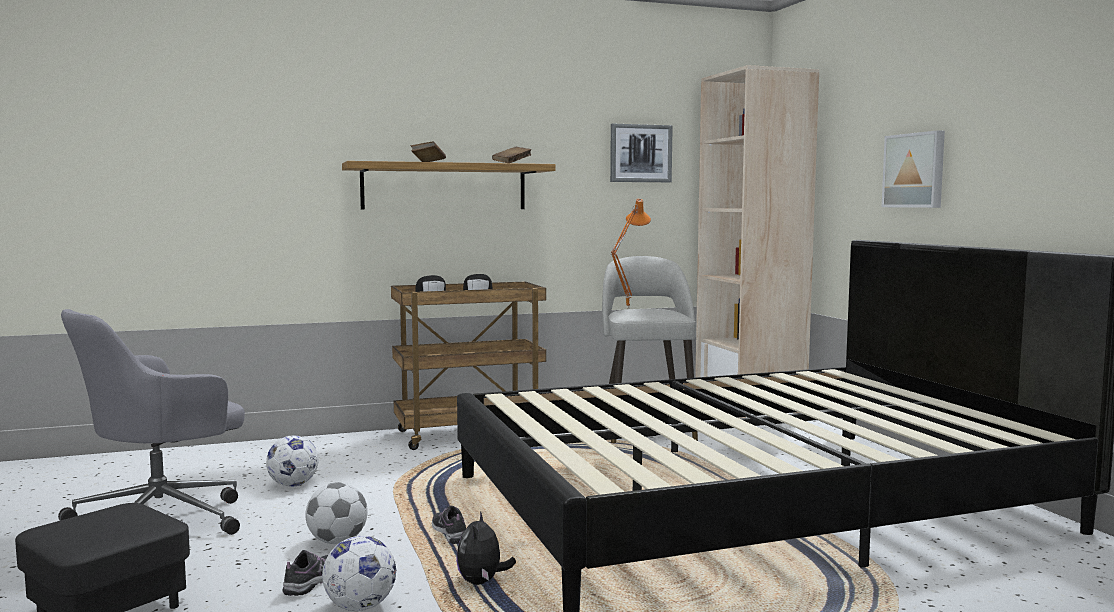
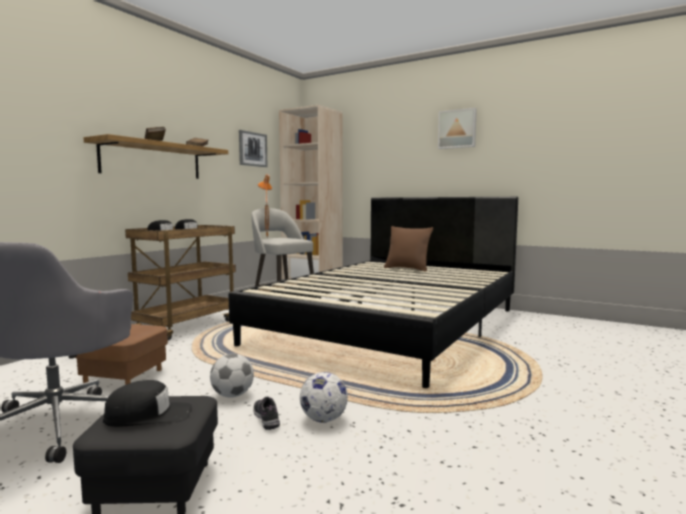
camera: 40 degrees left, 0 degrees up
football [266,436,319,486] -> brown ottoman [75,324,168,385]
shoe [432,506,466,544] -> none
plush toy [456,511,516,585] -> none
picture [882,130,945,208] -> picture moved to [438,108,477,149]
none -> black cap [103,380,192,427]
none -> brown pillow [384,226,433,272]

